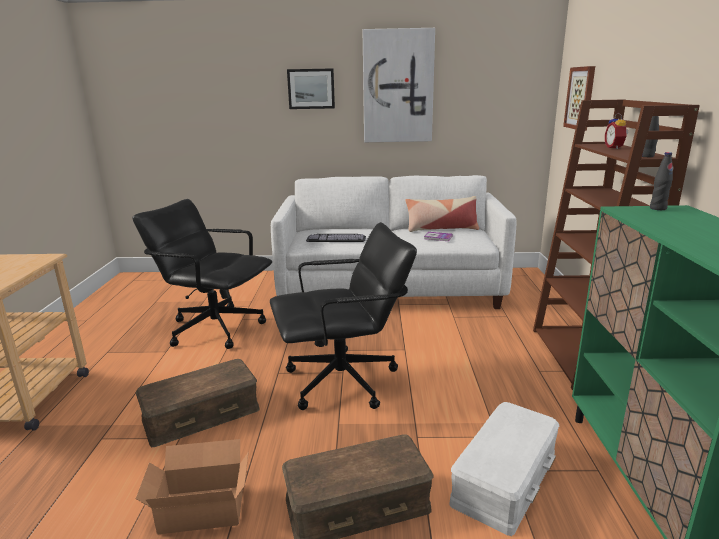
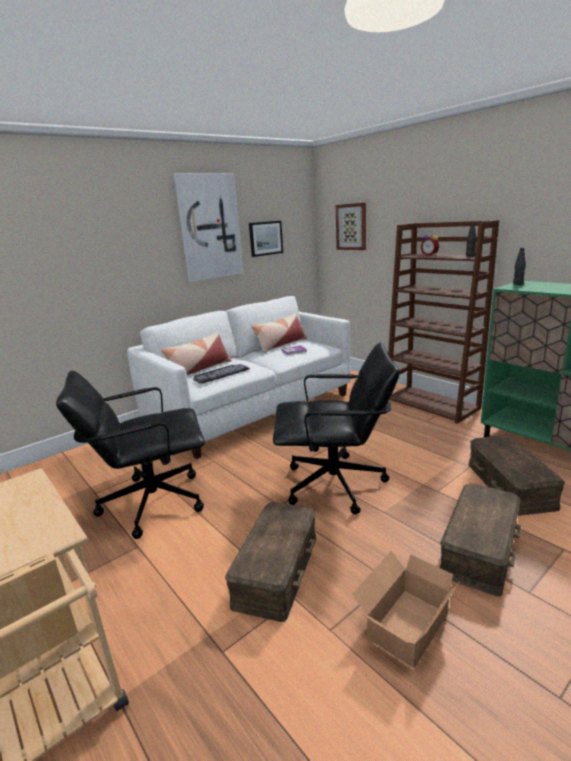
camera: 40 degrees left, 0 degrees up
black office chair [270,222,417,410] -> black office chair turned 60 degrees clockwise [273,342,400,514]
picture [287,68,335,109] -> picture moved to [249,221,283,257]
white storage box [449,402,559,536] -> brown storage box [469,435,565,516]
none -> pillow [161,332,232,376]

